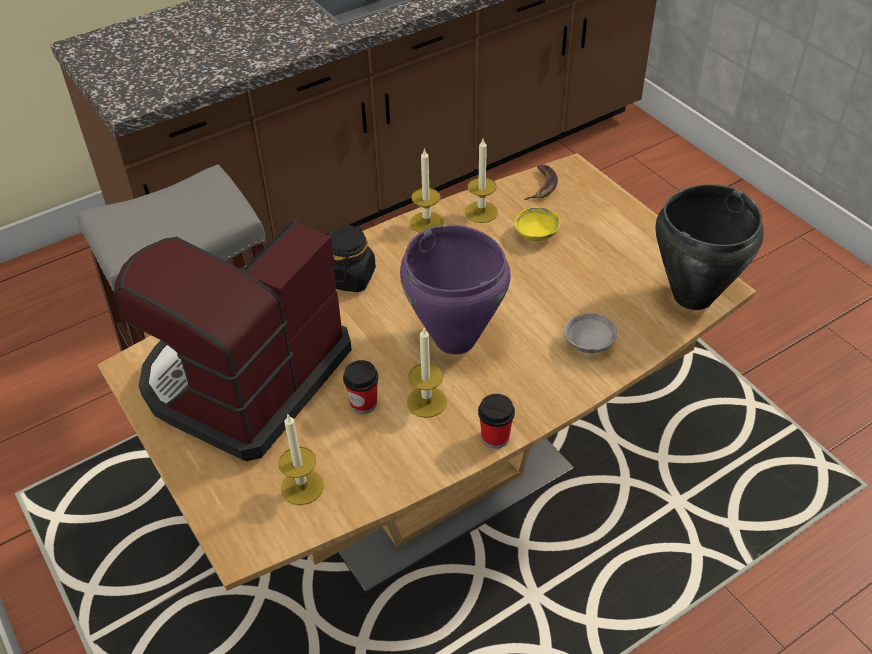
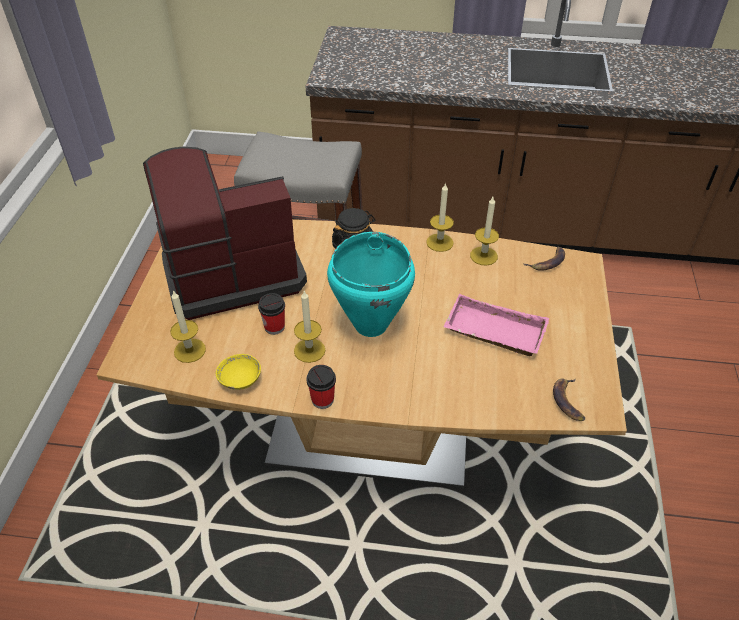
camera: 40 degrees right, 0 degrees up
purple cooking pot [400,225,511,354] -> turquoise cooking pot [327,232,415,337]
yellow bowl [515,207,561,241] -> yellow bowl moved to [216,354,261,390]
grey bowl [564,313,617,353] -> none
black cooking pot [655,184,764,310] -> banana [553,379,585,421]
none -> pink tray [443,294,549,356]

